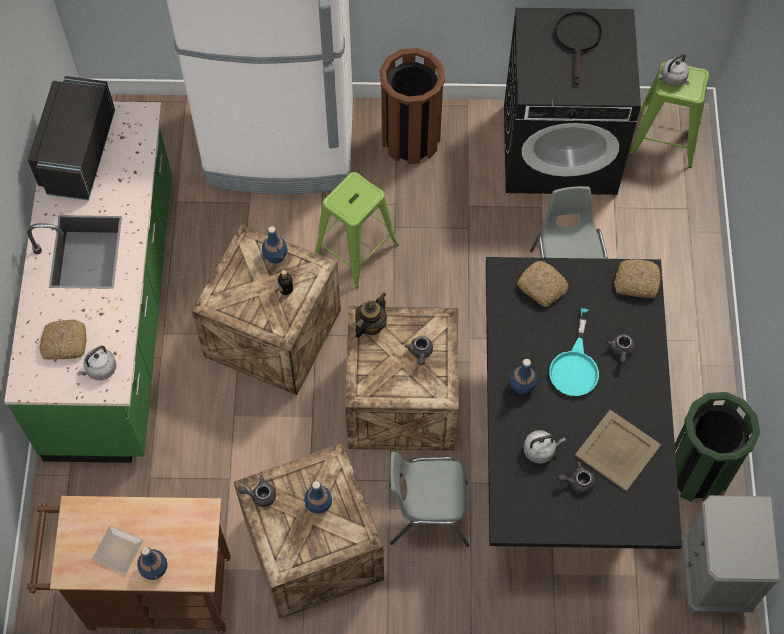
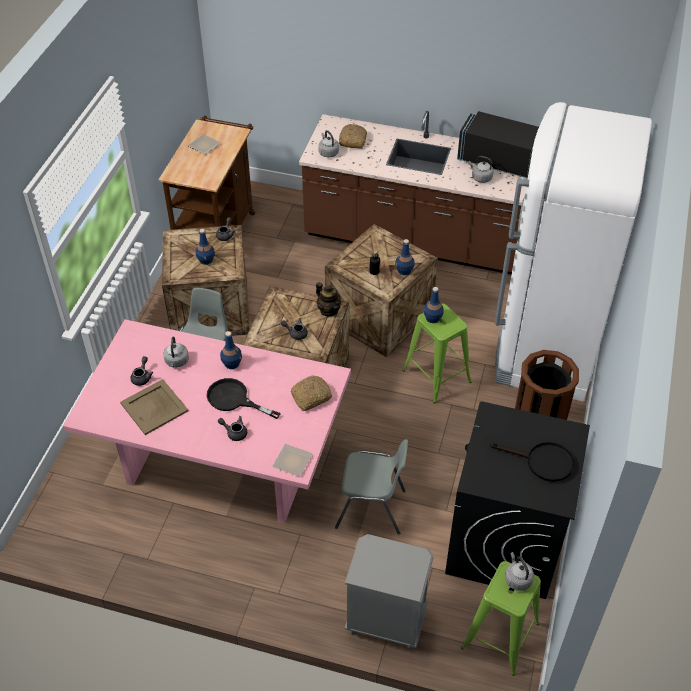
camera: 105 degrees right, 15 degrees down
green counter [4,102,172,463] -> brown counter [299,111,527,275]
blue bottle [137,547,168,580] -> blue bottle moved to [424,287,444,323]
black dining table [486,257,682,549] -> pink dining table [63,319,351,523]
turquoise frying pan [549,308,599,396] -> black frying pan [207,378,281,419]
bread [614,259,661,298] -> plate [272,444,313,477]
green trash can [675,392,760,502] -> none
grey nightstand [683,495,780,615] -> grey nightstand moved to [345,534,434,651]
none -> grey kettle [469,156,494,183]

